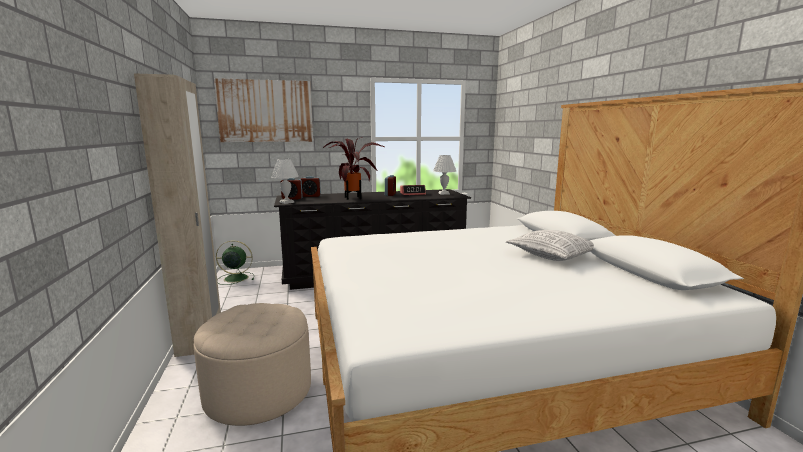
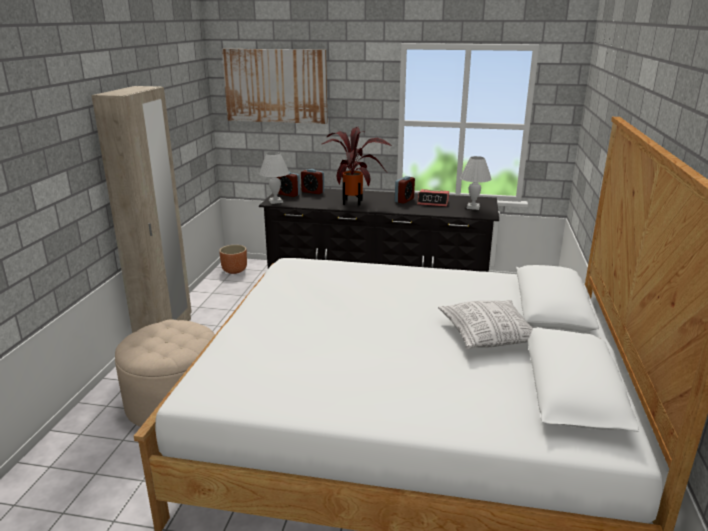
camera: 25 degrees right, 10 degrees up
green fan [216,240,254,285] -> brown planter [219,245,247,274]

